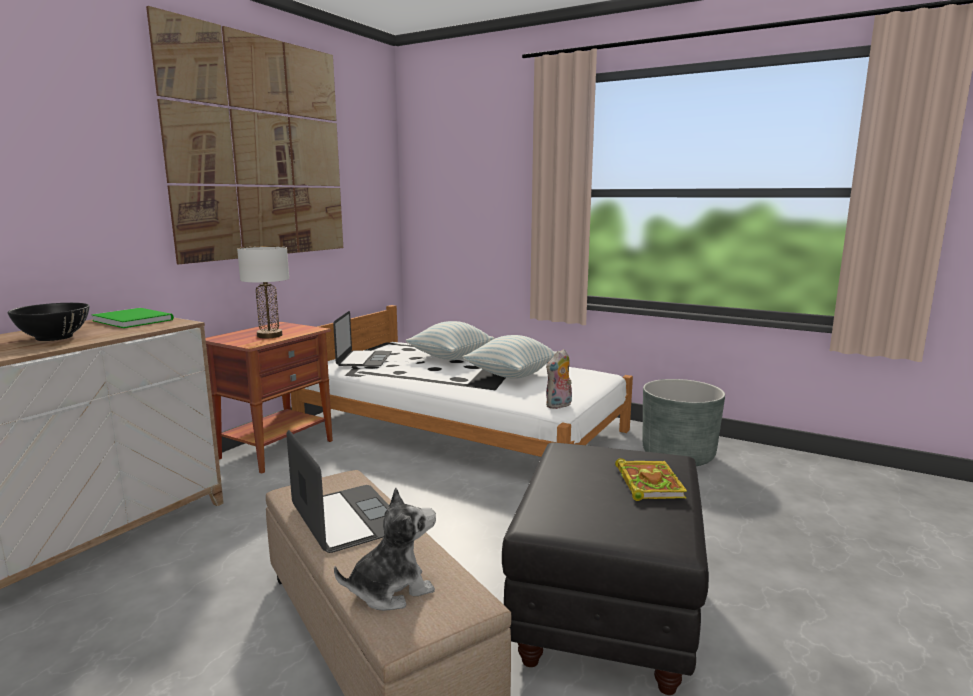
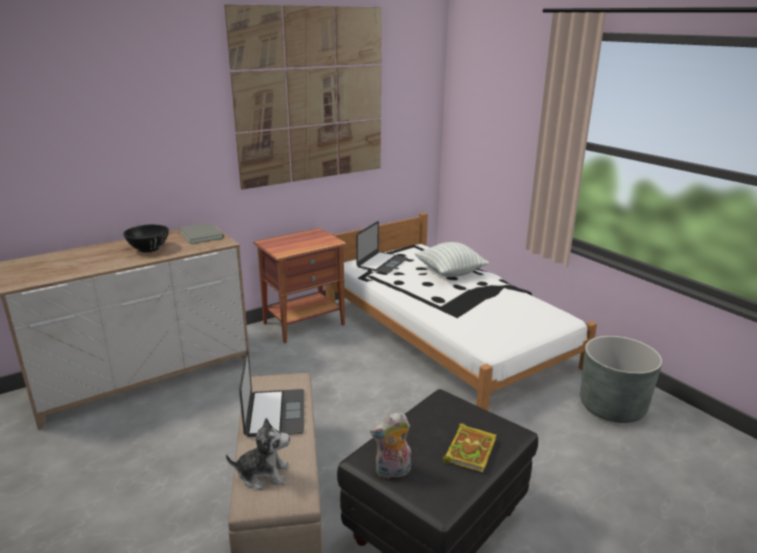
camera: 25 degrees right, 10 degrees up
green book [92,308,174,328] -> grey book [179,223,224,244]
table lamp [237,246,289,339] -> none
pillow [463,335,556,379] -> none
plush toy [546,349,572,409] -> plush toy moved to [370,412,411,479]

